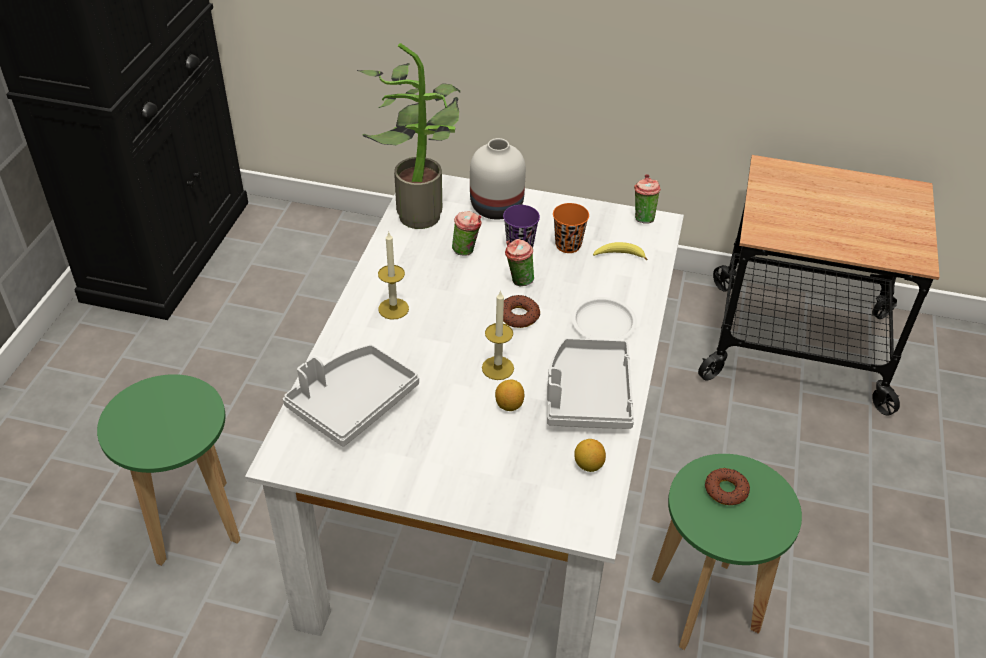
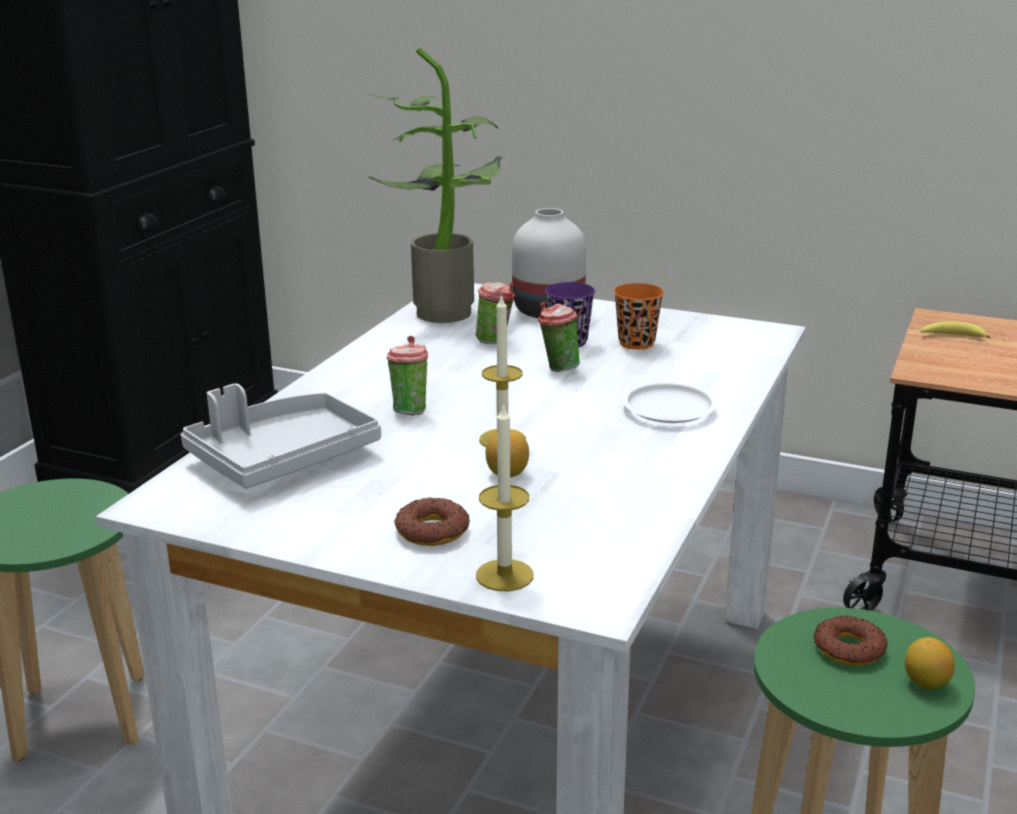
camera: 10 degrees right, 20 degrees down
candle [378,232,409,320] -> candle moved to [476,402,534,591]
donut [503,295,540,328] -> donut moved to [394,497,470,546]
grey tray [547,338,634,429] -> none
lemon [574,439,606,472] -> lemon moved to [905,637,955,690]
banana [593,242,647,260] -> banana moved to [920,321,990,338]
cup [634,174,661,224] -> cup moved to [387,336,428,416]

